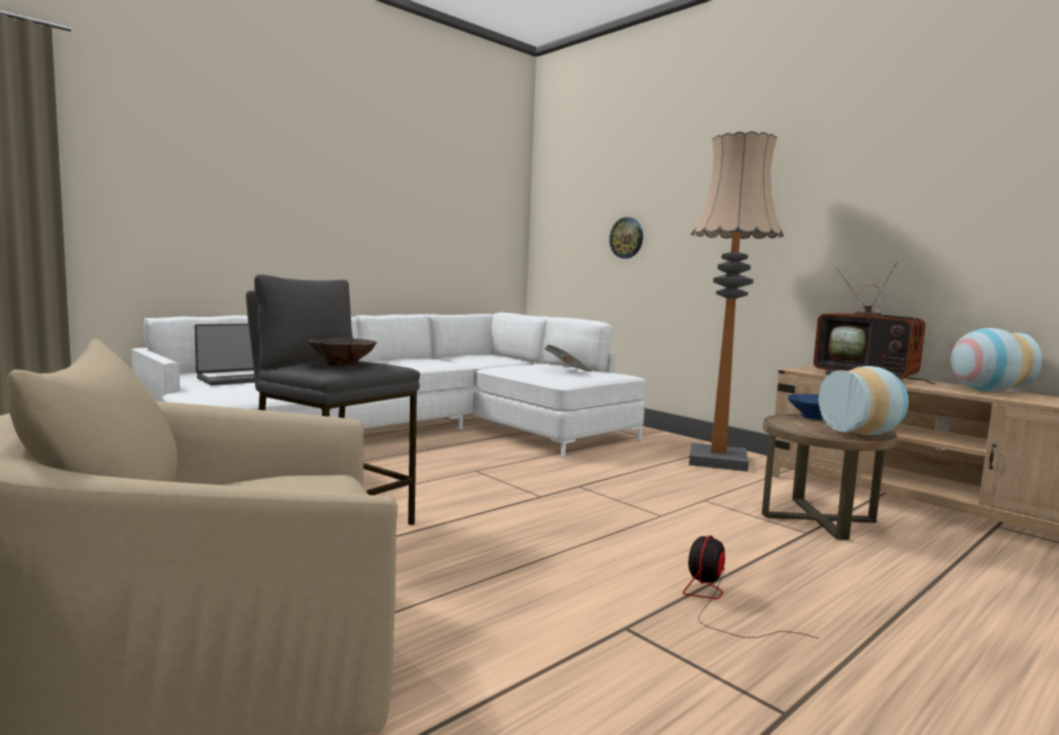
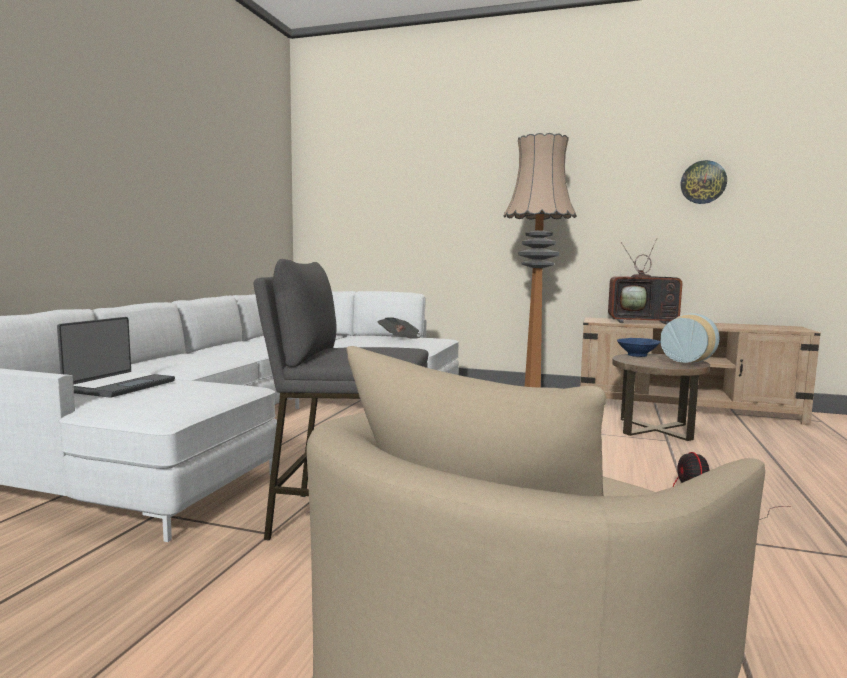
camera: 30 degrees left, 0 degrees up
brown bowl [307,338,377,367] -> none
wall clock [609,217,643,259] -> wall clock moved to [681,160,727,204]
vase [950,328,1042,392] -> none

